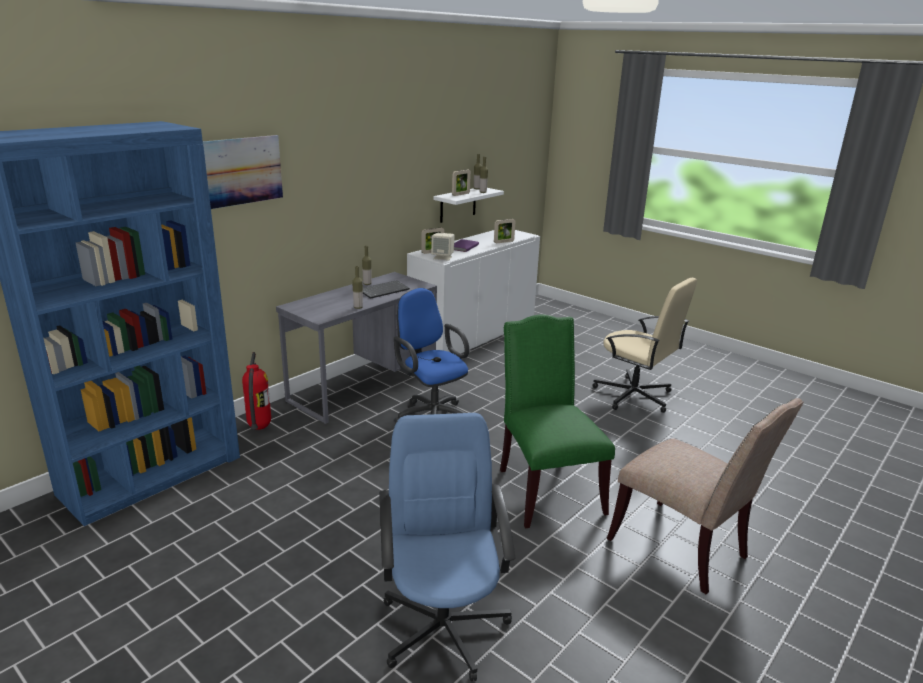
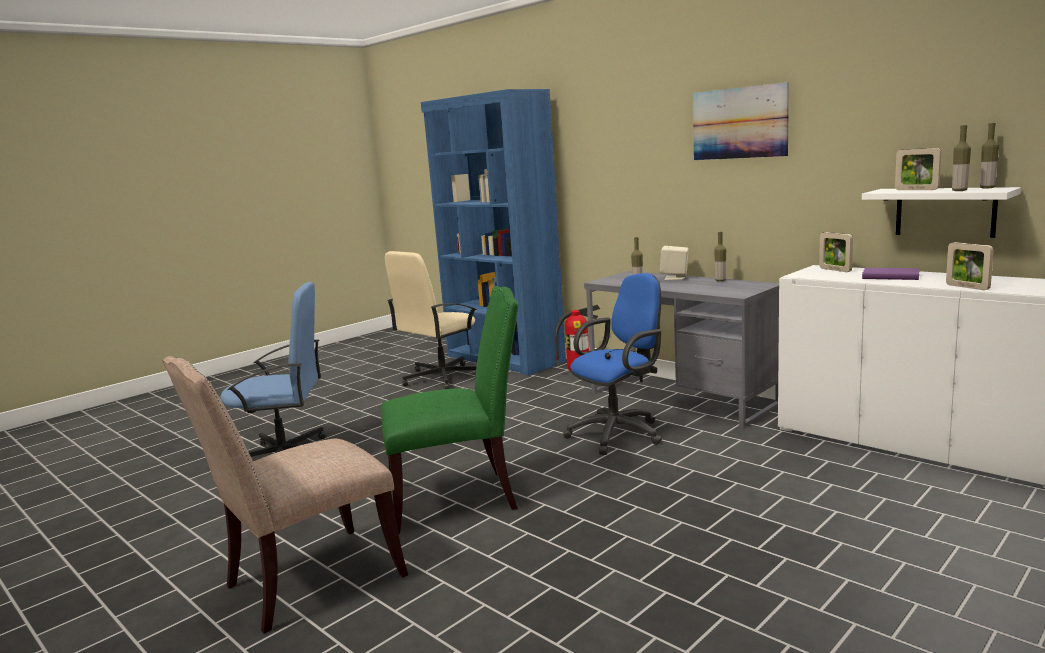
camera: 95 degrees right, 10 degrees down
picture [203,135,283,209] -> picture moved to [693,82,789,160]
keyboard [363,280,410,299] -> none
beige speaker [431,233,455,261] -> beige speaker moved to [660,246,689,280]
beige office chair [592,278,697,413] -> beige office chair moved to [385,251,477,389]

